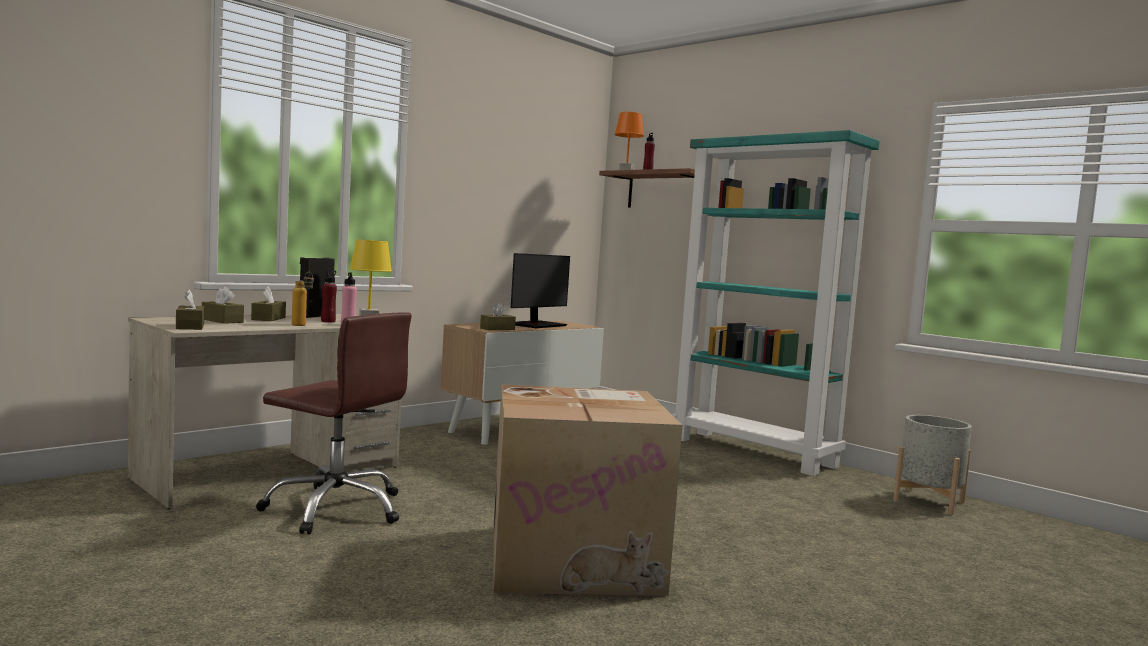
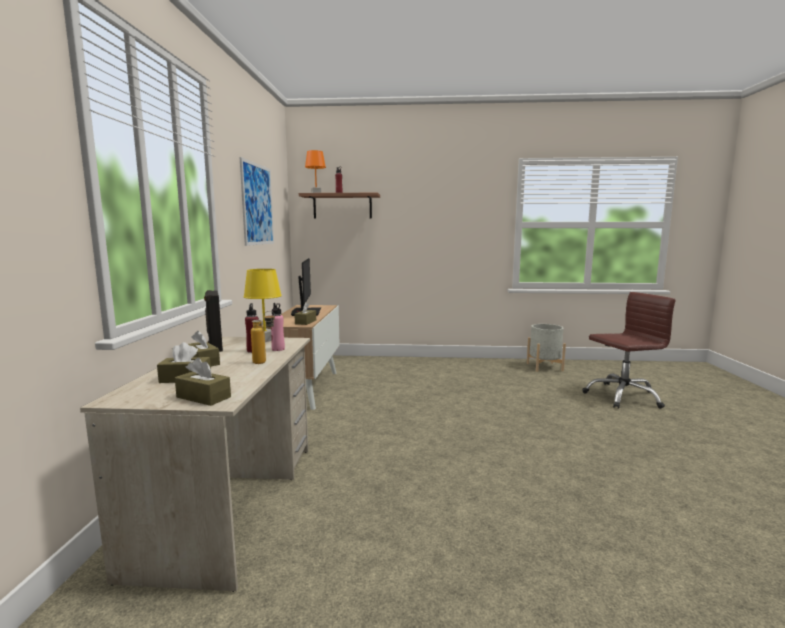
camera: 40 degrees left, 5 degrees up
brown office chair [256,312,412,535] -> brown office chair moved to [582,292,676,409]
cardboard box [493,384,682,596] -> none
turquoise bookcase [672,130,880,476] -> none
none -> picture [240,157,274,246]

